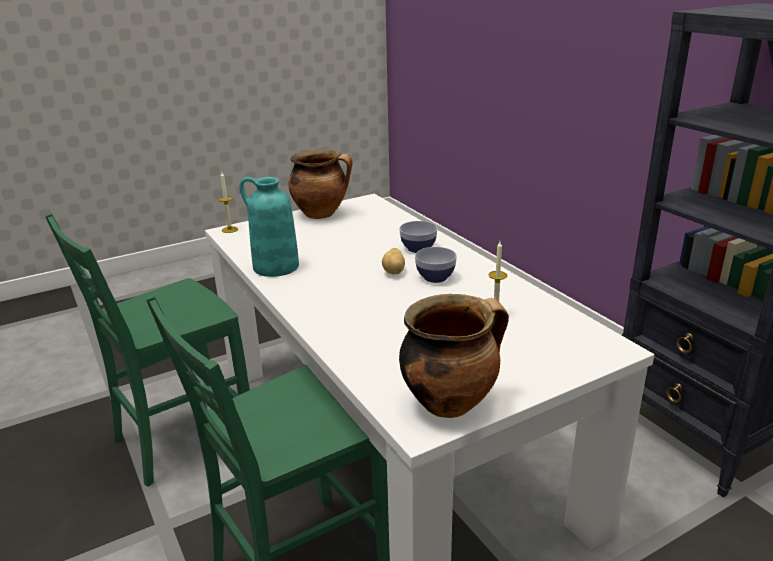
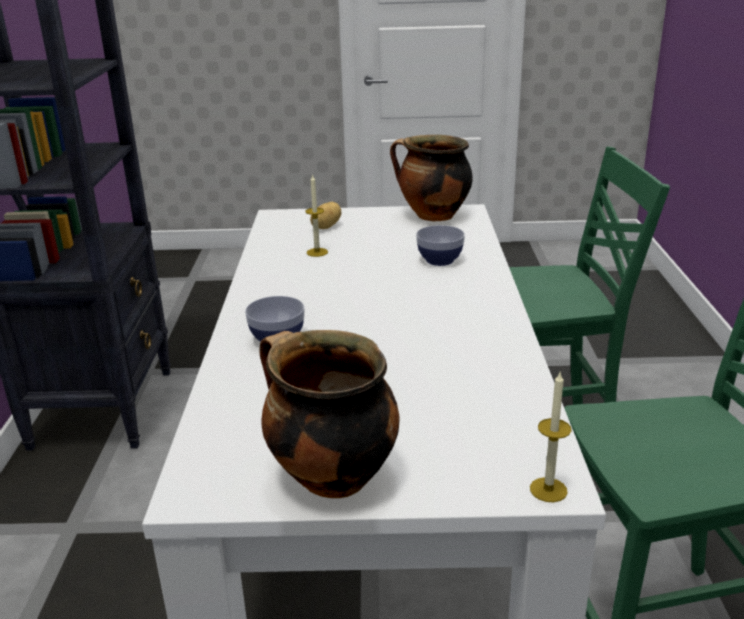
camera: 150 degrees left, 0 degrees up
turquoise vase [240,177,299,277] -> none
potato [382,248,405,274] -> potato moved to [310,202,342,229]
bowl [415,247,457,283] -> bowl moved to [416,225,465,266]

